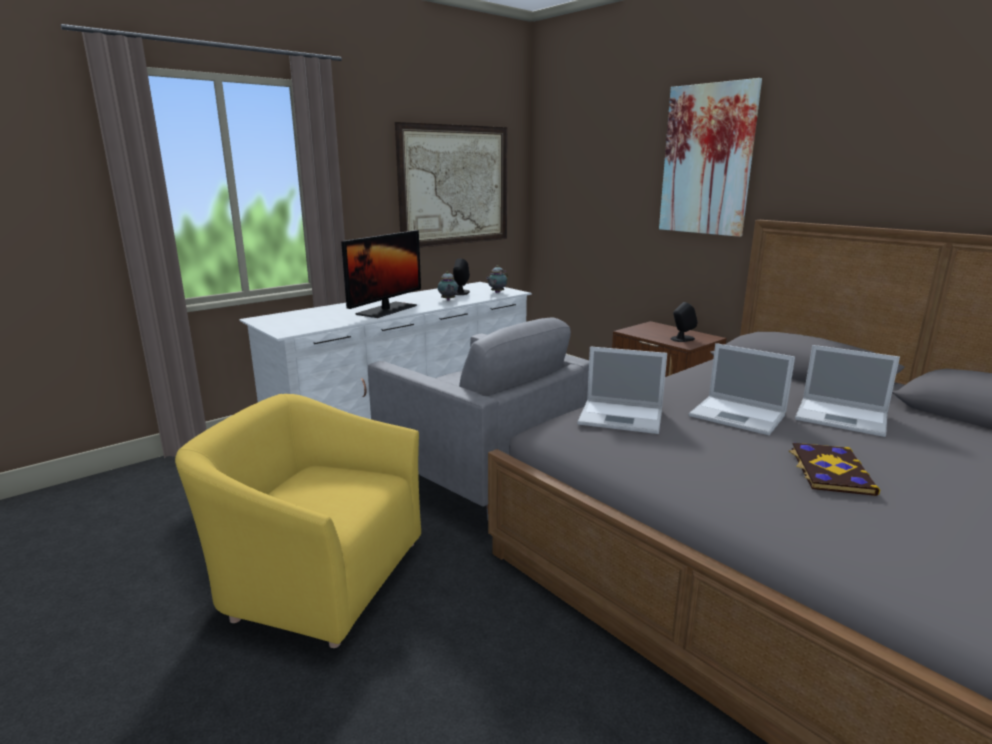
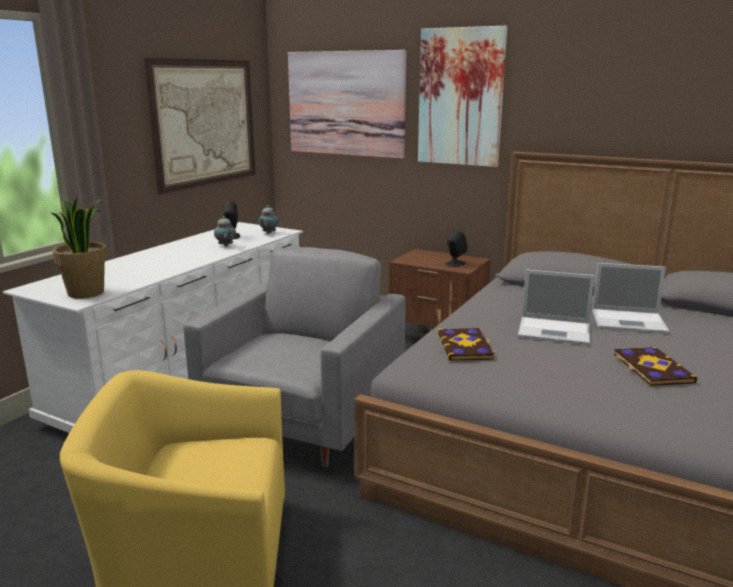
camera: 20 degrees left, 0 degrees up
monitor [341,230,421,318] -> none
grey armchair [368,318,589,520] -> grey armchair turned 90 degrees counterclockwise [184,247,406,468]
laptop [577,346,667,434] -> book [437,328,496,361]
none -> potted plant [51,197,107,298]
none -> picture [288,50,406,159]

